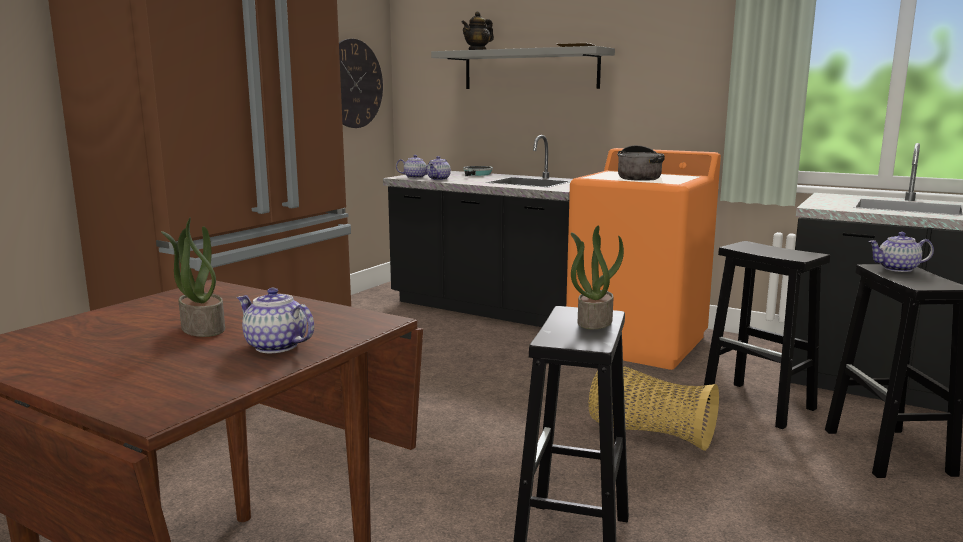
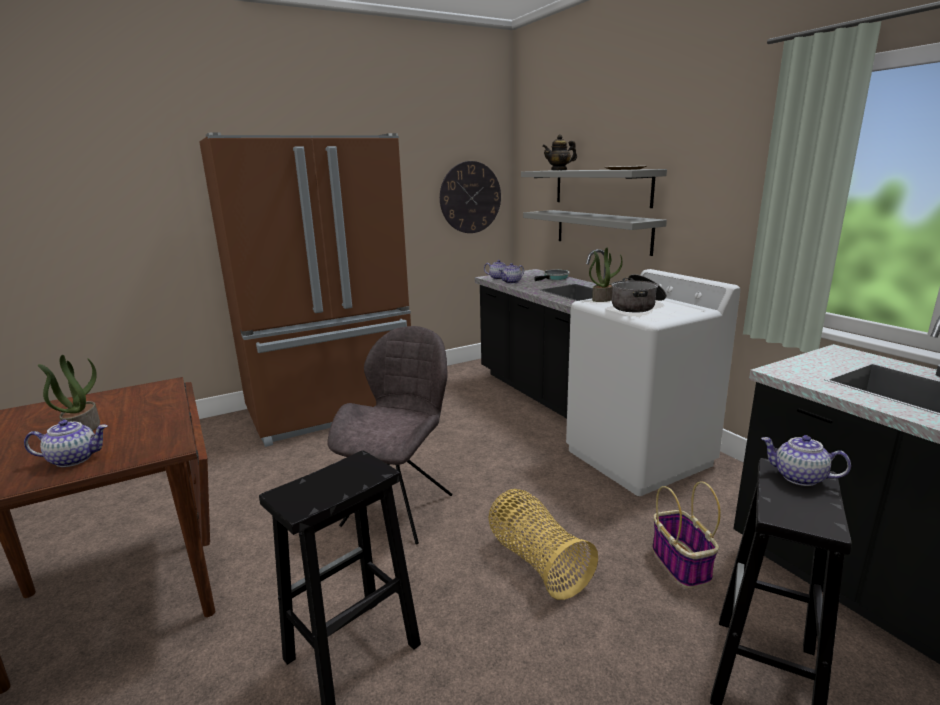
camera: 30 degrees right, 5 degrees up
teapot [237,288,314,353] -> teapot turned 105 degrees clockwise [24,420,107,467]
orange washing machine [566,148,721,370] -> white washing machine [566,269,740,496]
potted plant [571,225,624,329] -> potted plant moved to [589,248,623,302]
black stool [703,241,830,430] -> basket [652,481,721,588]
none -> grey chair [327,326,452,544]
none -> grey shelf [523,210,667,256]

